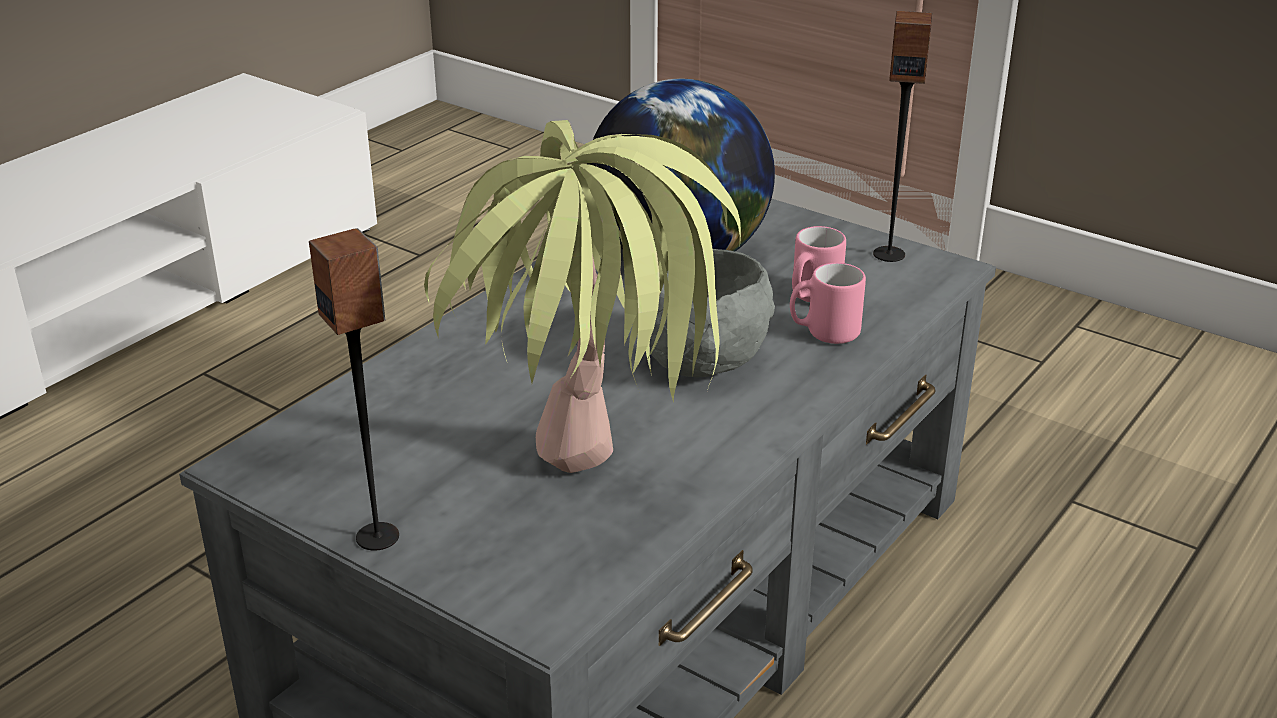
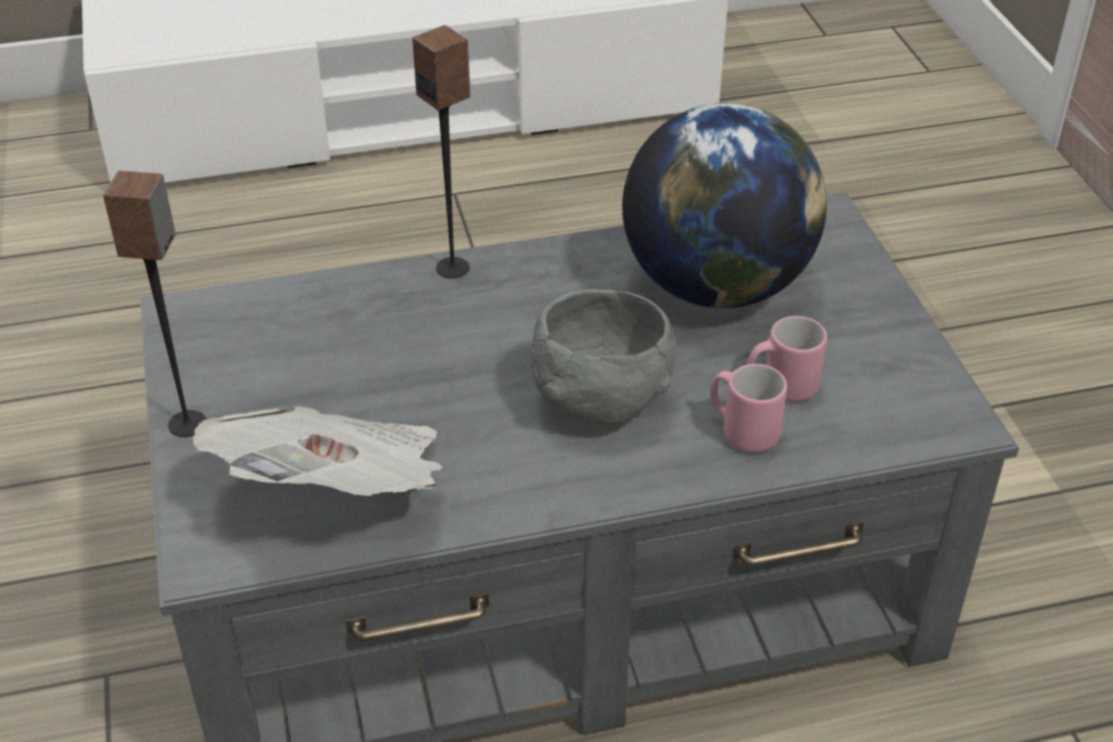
camera: 40 degrees right, 10 degrees up
potted plant [424,120,741,473] -> newspaper [193,406,443,496]
speaker [873,11,932,262] -> speaker moved to [412,25,470,278]

